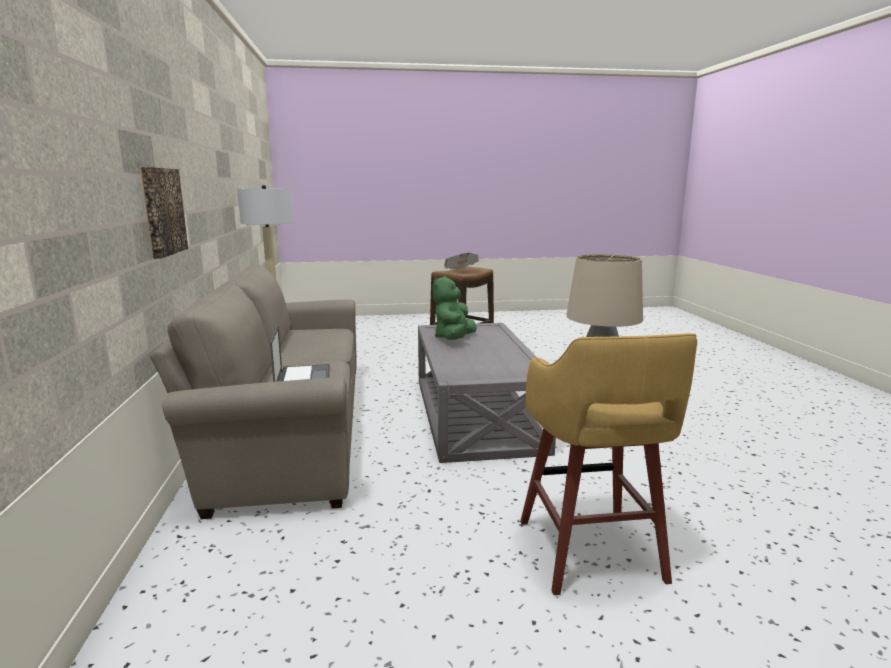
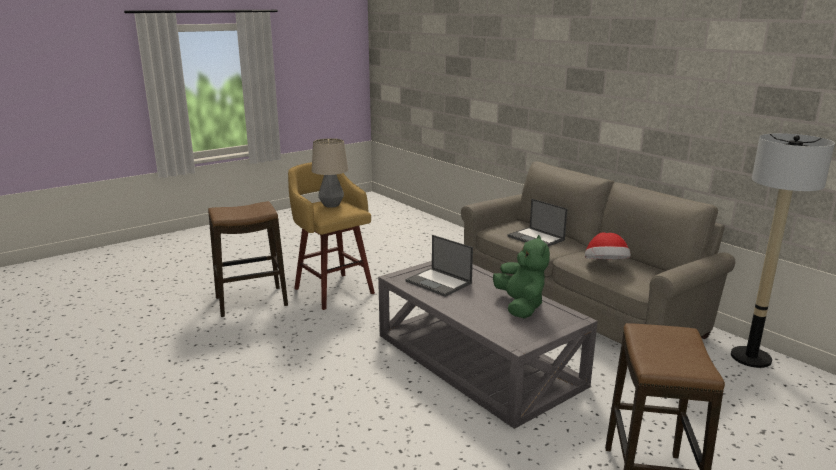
camera: 150 degrees right, 5 degrees up
picture [140,167,188,259] -> none
newspaper [444,253,479,269] -> none
none -> stool [208,201,288,317]
none -> laptop [405,235,473,297]
none -> hat [585,233,631,259]

